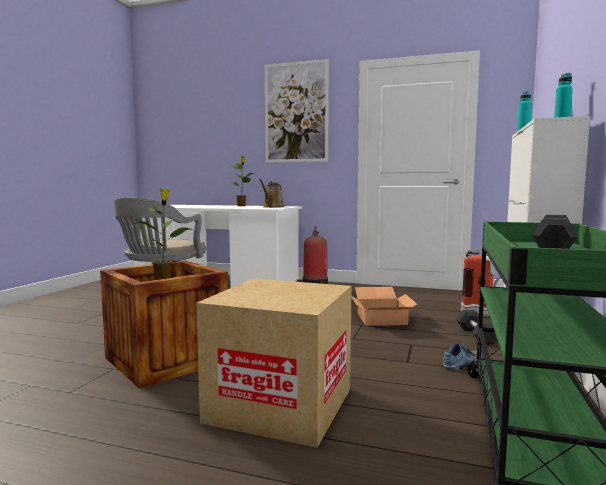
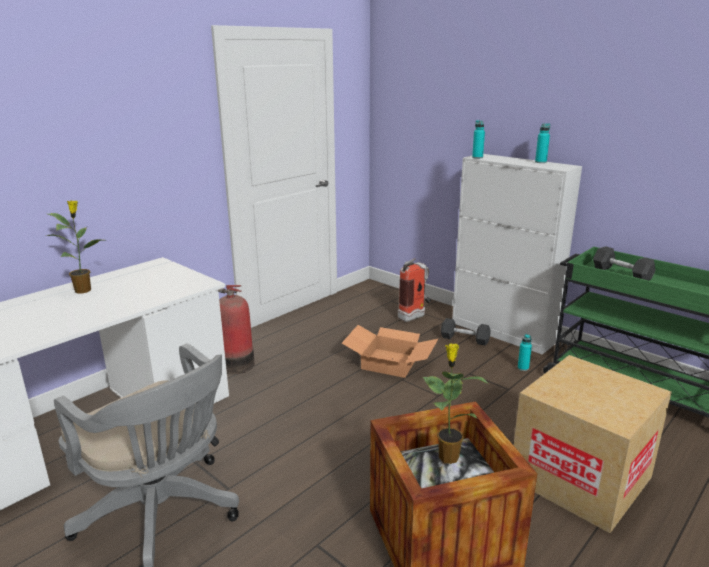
camera: 65 degrees left, 15 degrees up
brown watering can [259,179,285,208] -> none
picture [265,59,329,163] -> none
shoe [443,343,484,370] -> turquoise bottle [518,334,532,371]

